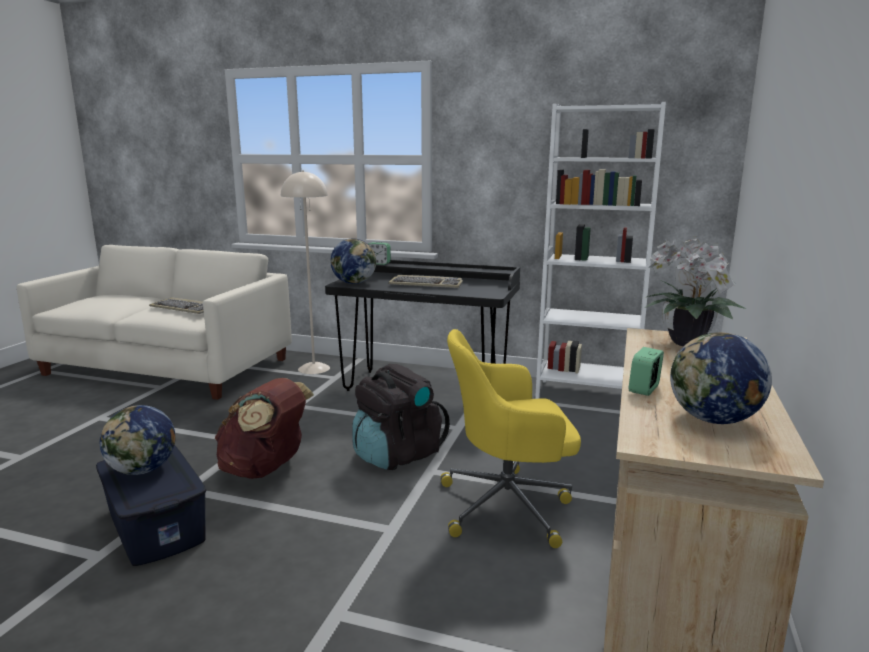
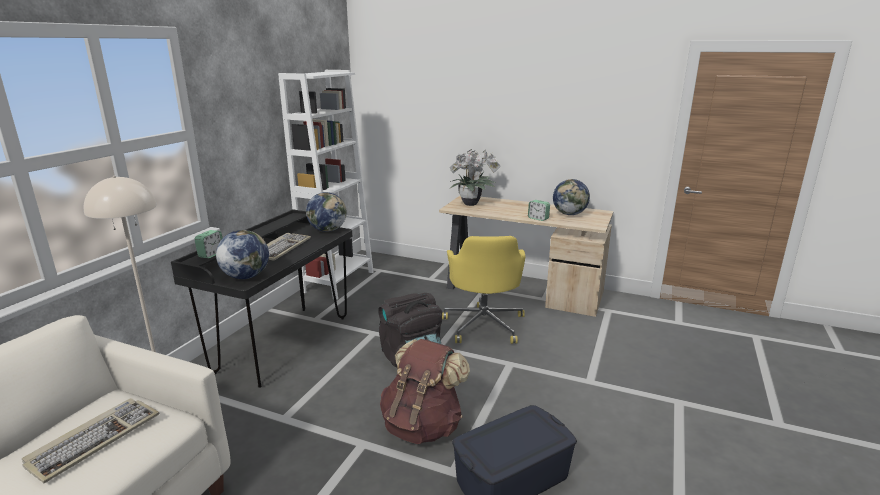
camera: 85 degrees left, 5 degrees up
globe [100,405,176,475] -> globe moved to [306,192,347,232]

